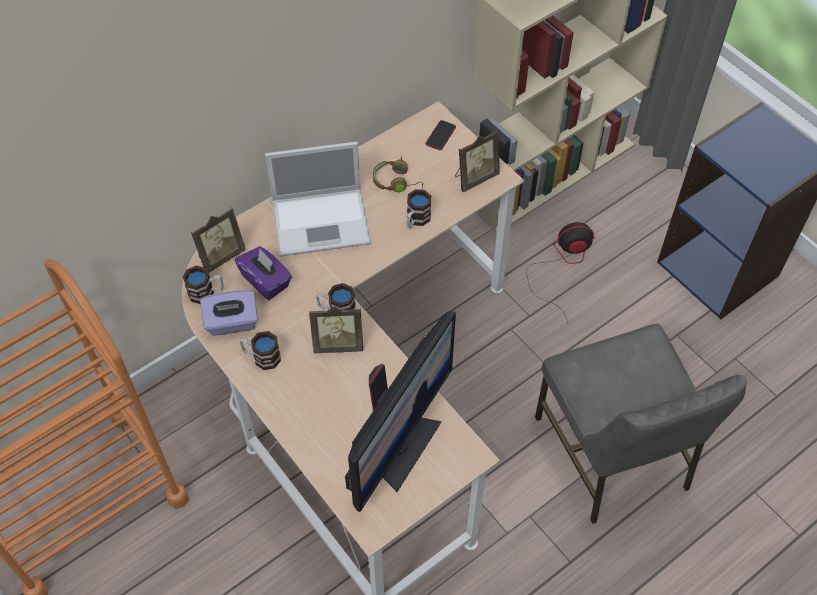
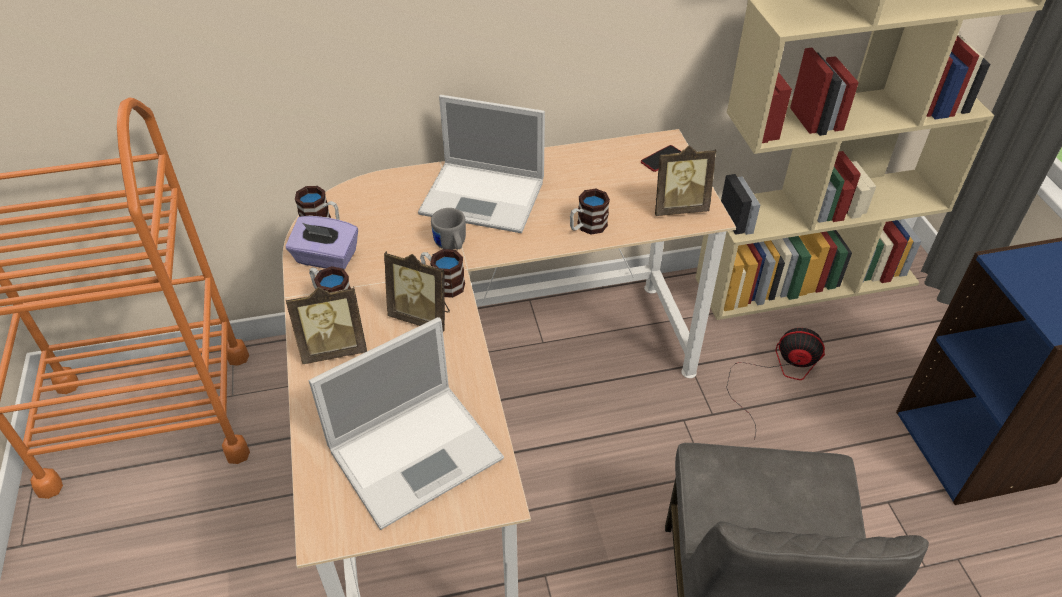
camera: 25 degrees right, 10 degrees down
picture frame [191,207,246,273] -> picture frame moved to [286,286,367,364]
purple tissue box [235,246,292,300] -> none
monitor [345,311,456,512] -> laptop [309,317,504,530]
brown headphones [373,156,423,192] -> none
none -> grey mug [431,208,466,250]

